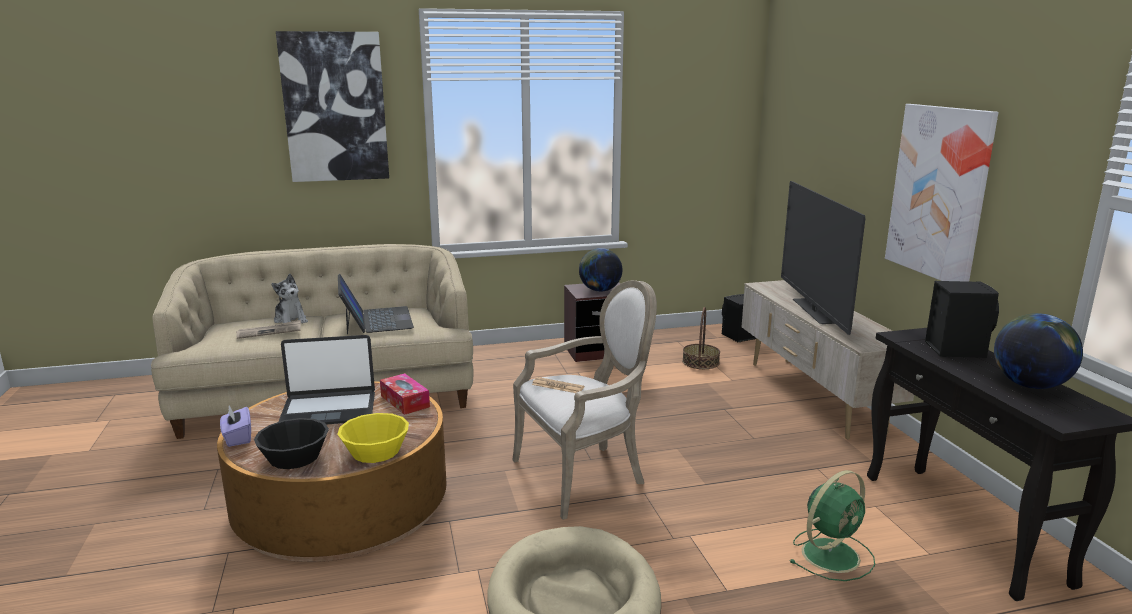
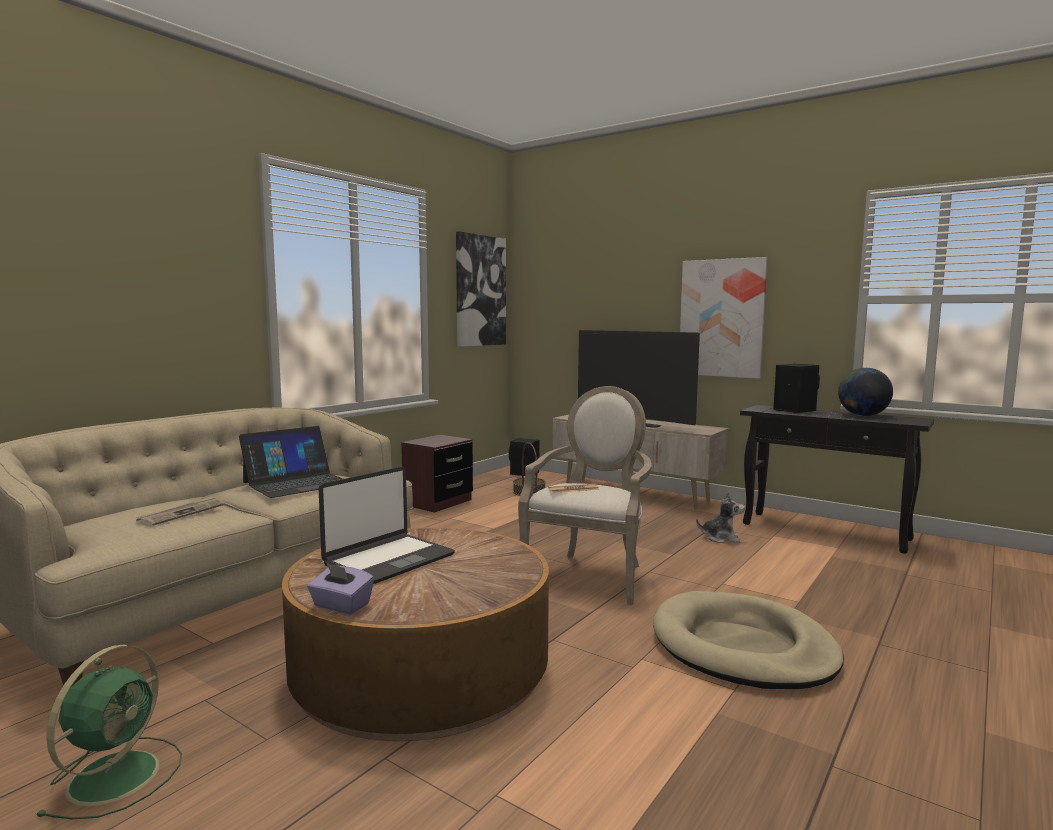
camera: 40 degrees left, 10 degrees down
black bowl [254,418,329,469] -> none
plush toy [272,274,308,324] -> plush toy moved to [696,492,745,543]
picture [276,31,389,182] -> picture moved to [456,231,506,347]
yellow bowl [337,413,409,463] -> none
laptop [338,274,414,335] -> laptop turned 105 degrees clockwise [239,426,343,498]
tissue box [380,373,430,415] -> none
globe [579,248,622,292] -> none
green fan [789,470,875,581] -> green fan moved to [36,645,182,819]

